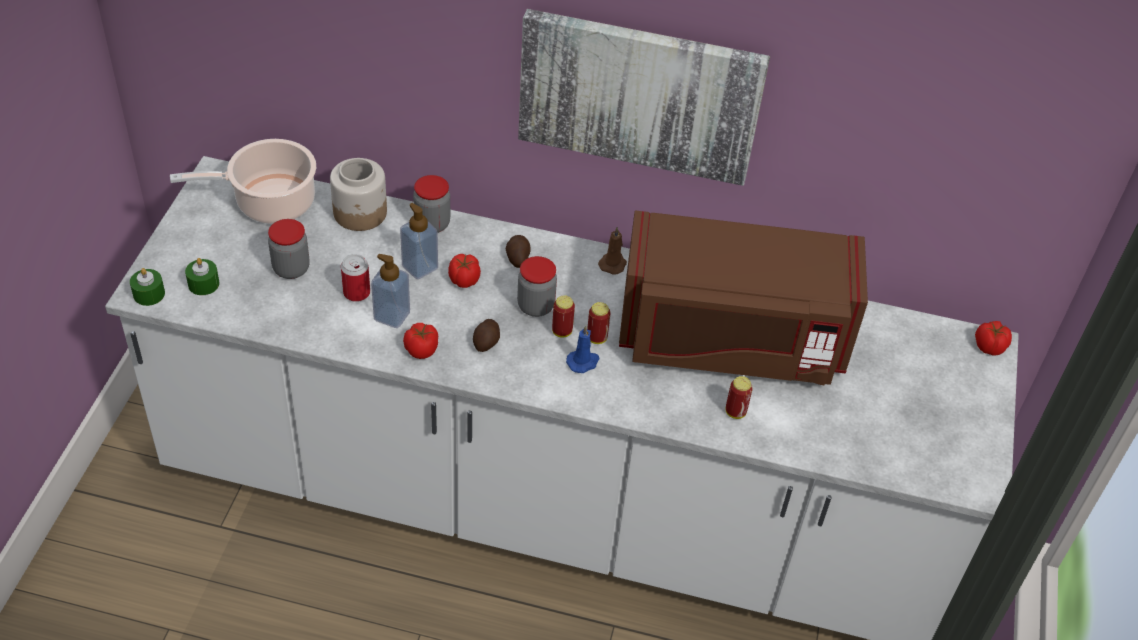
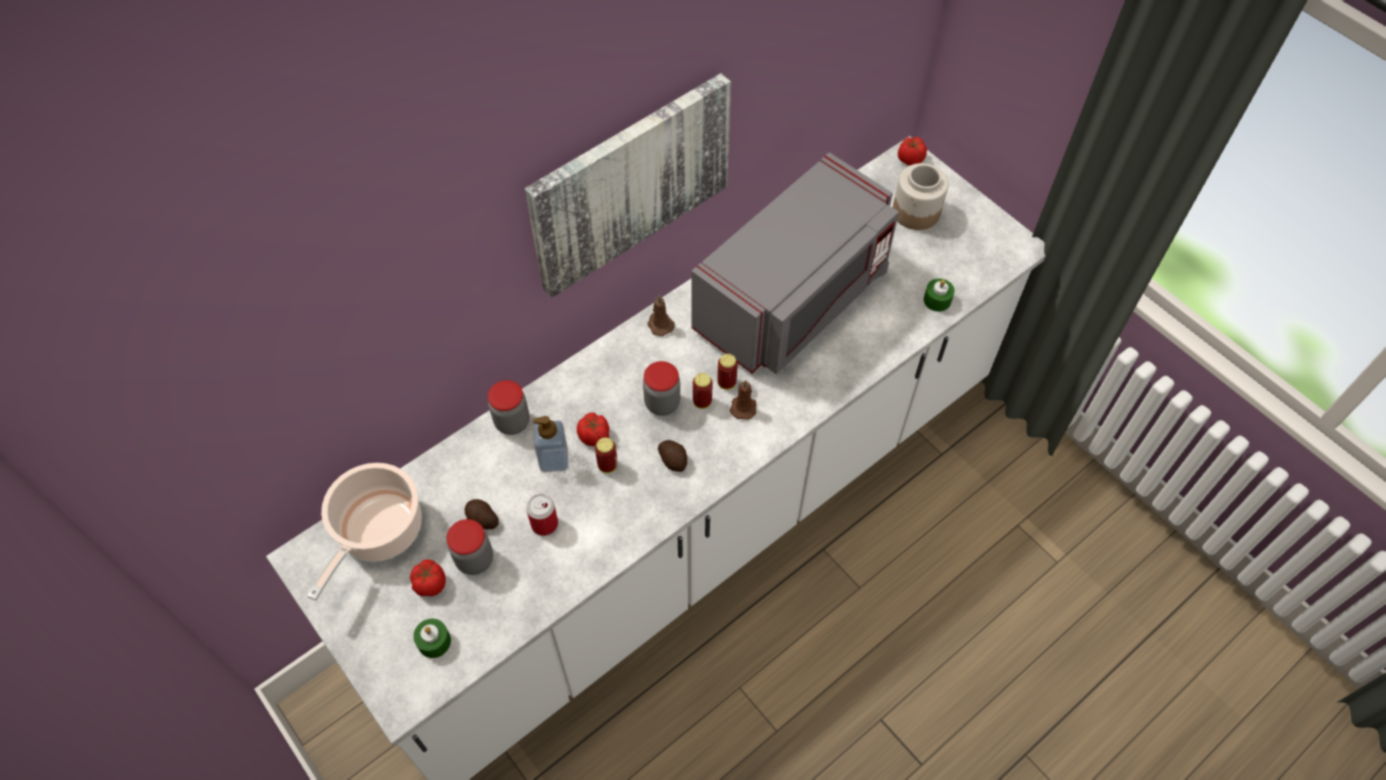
camera: 50 degrees left, 10 degrees up
green candle [130,268,165,306] -> green candle moved to [923,279,955,312]
jar [330,158,387,231] -> jar moved to [893,163,949,230]
soap dispenser [371,254,410,328] -> none
tomato [403,323,438,359] -> tomato moved to [410,559,446,596]
potato [506,235,531,268] -> potato moved to [465,499,499,529]
blue candle [566,325,599,373] -> brown candle [730,380,756,420]
brown microwave [619,211,868,385] -> grey microwave [691,153,899,374]
can [726,376,753,419] -> can moved to [595,437,618,473]

